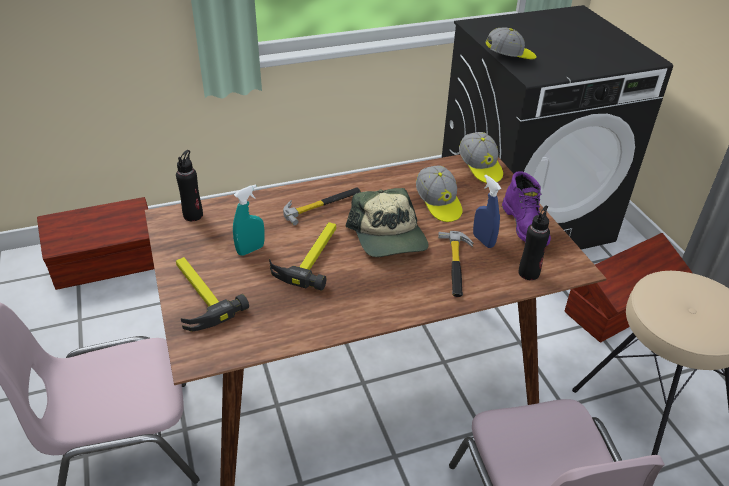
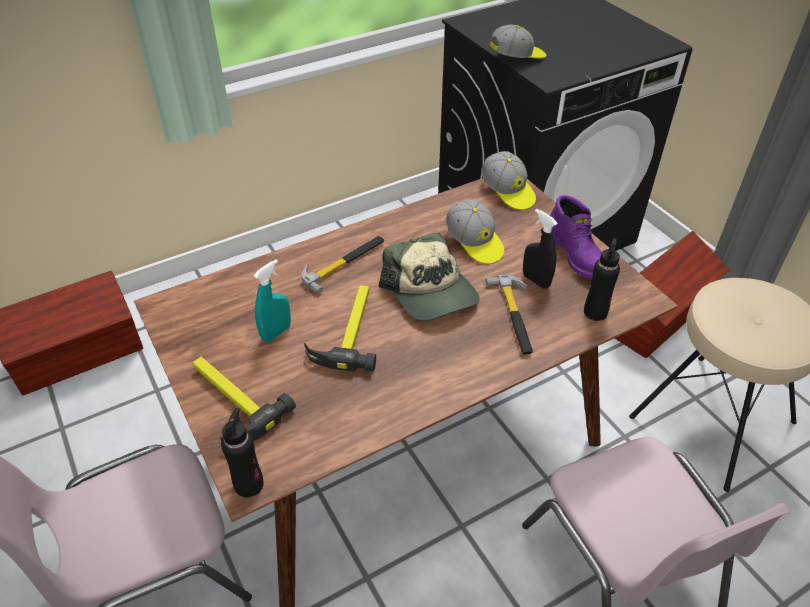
camera: 10 degrees left, 5 degrees up
black bottle [176,150,203,221] -> black bottle moved to [221,408,264,498]
blue spray bottle [473,175,501,248] -> black spray bottle [523,209,558,289]

